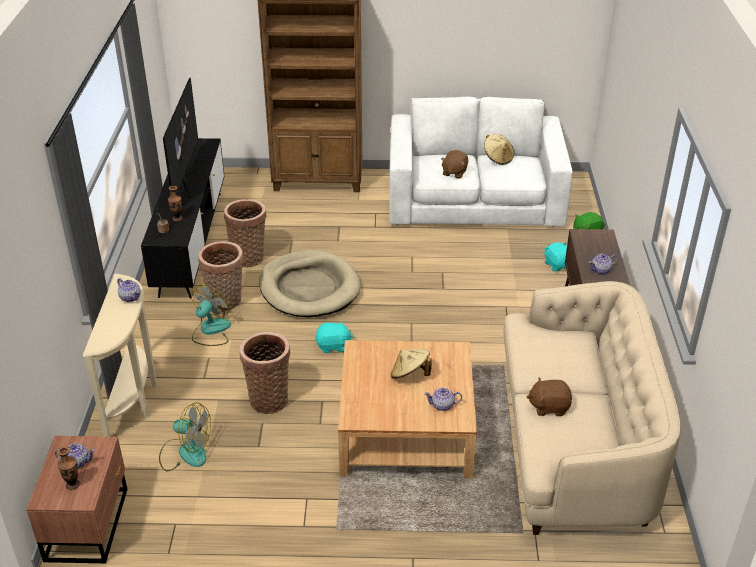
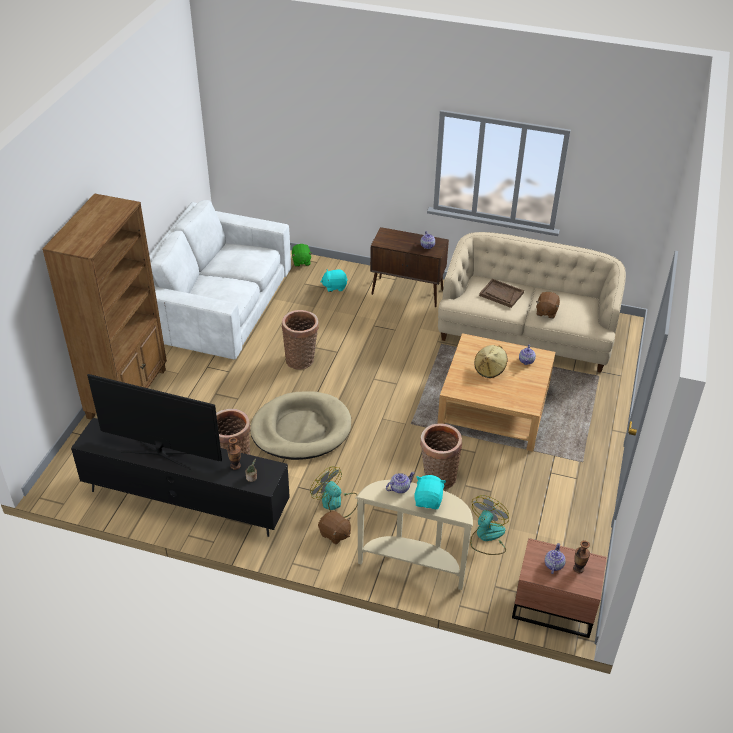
camera: 75 degrees left, 5 degrees up
basket [198,241,243,311] -> basket moved to [282,310,319,370]
turquoise plush toy [315,320,353,353] -> turquoise plush toy moved to [414,475,446,509]
brown plush toy [441,150,468,179] -> brown plush toy moved to [318,511,351,544]
beige hat [484,134,514,165] -> none
none -> brown tray [479,279,524,308]

